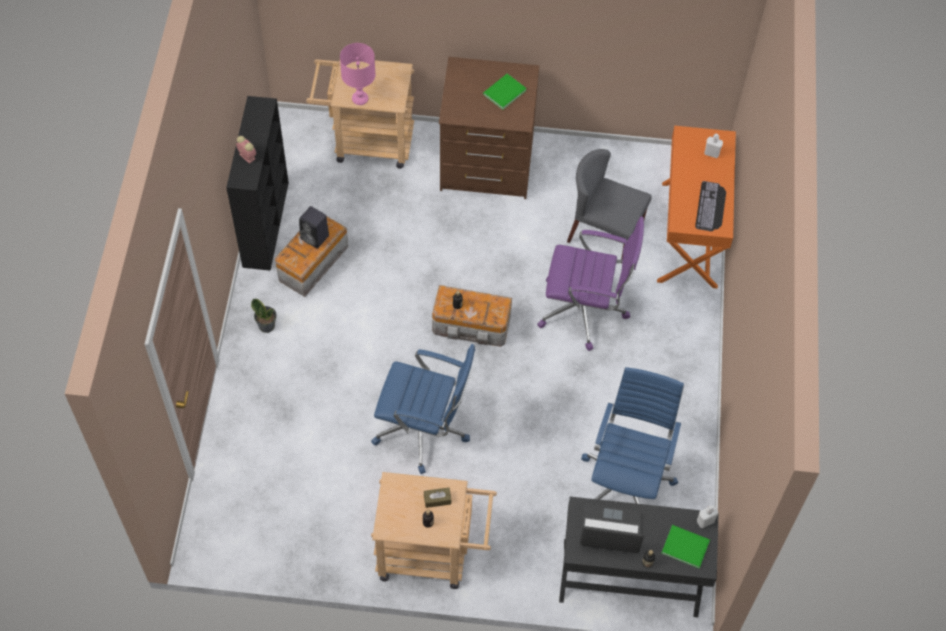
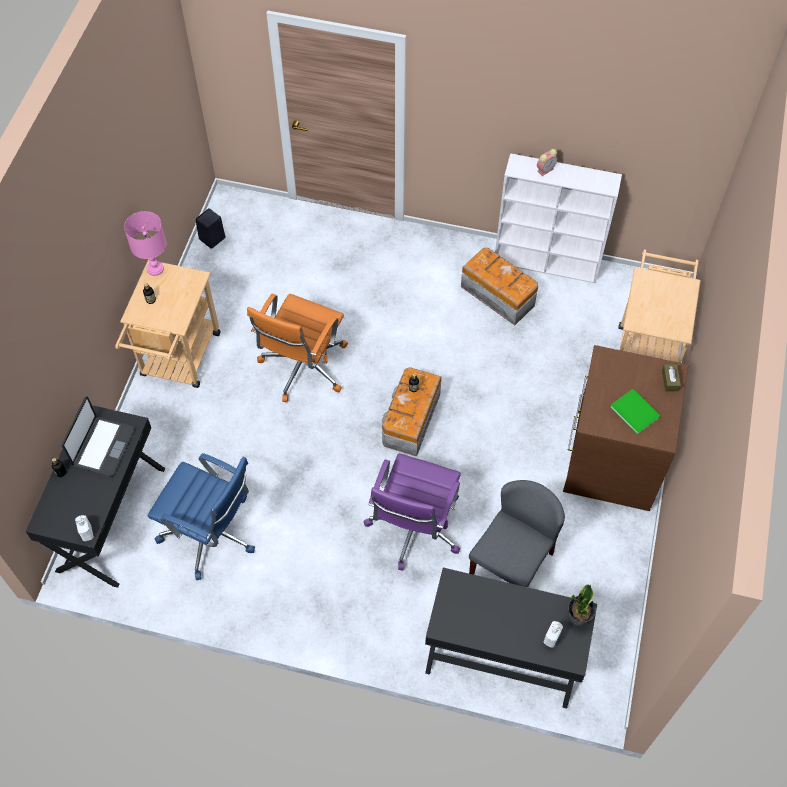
camera: 100 degrees right, 0 degrees up
black bookcase [226,96,289,271] -> white bookcase [495,153,622,283]
potted plant [251,299,277,333] -> potted plant moved to [568,584,596,626]
black speaker [299,206,329,249] -> black speaker moved to [196,208,225,249]
pink table lamp [340,43,376,105] -> pink table lamp moved to [124,211,166,276]
blue office chair [371,344,475,474] -> orange office chair [247,294,348,402]
brown tissue box [424,487,451,508] -> brown tissue box moved to [662,364,681,392]
orange desk [657,126,736,289] -> black desk [425,568,597,709]
green book [661,525,710,568] -> none
keyboard [695,181,726,231] -> none

